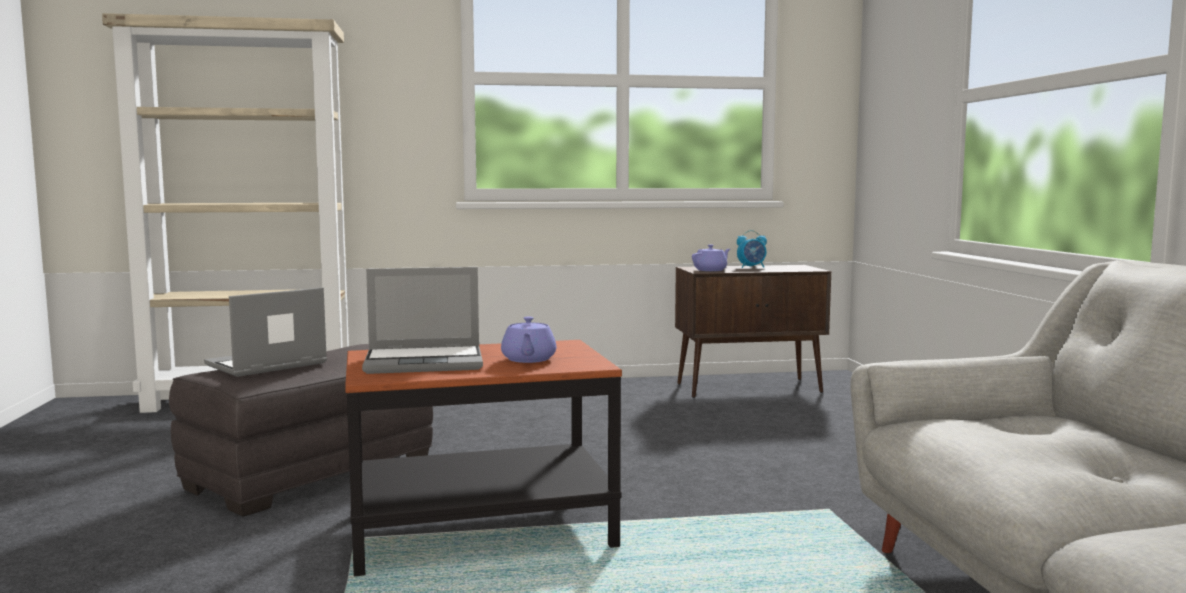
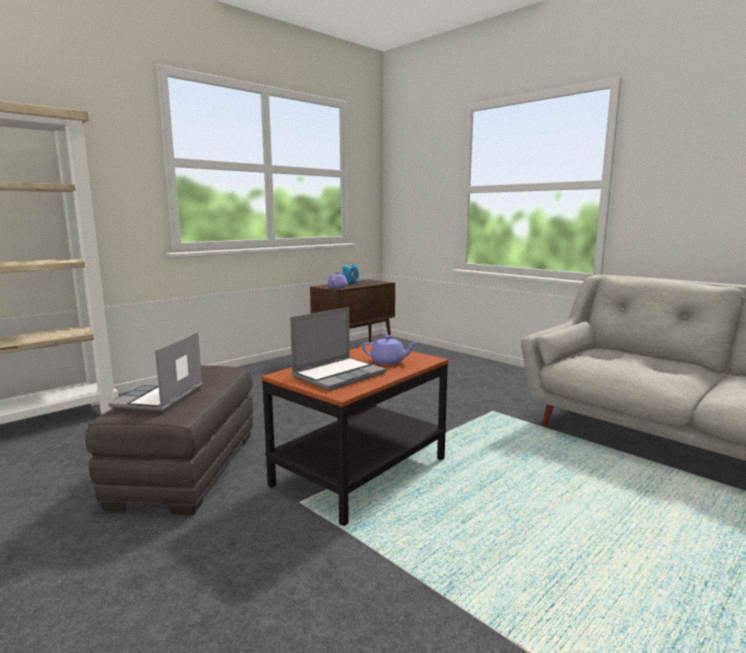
camera: 35 degrees left, 5 degrees up
purple teapot [501,316,556,363] -> purple teapot turned 45 degrees counterclockwise [362,335,417,365]

